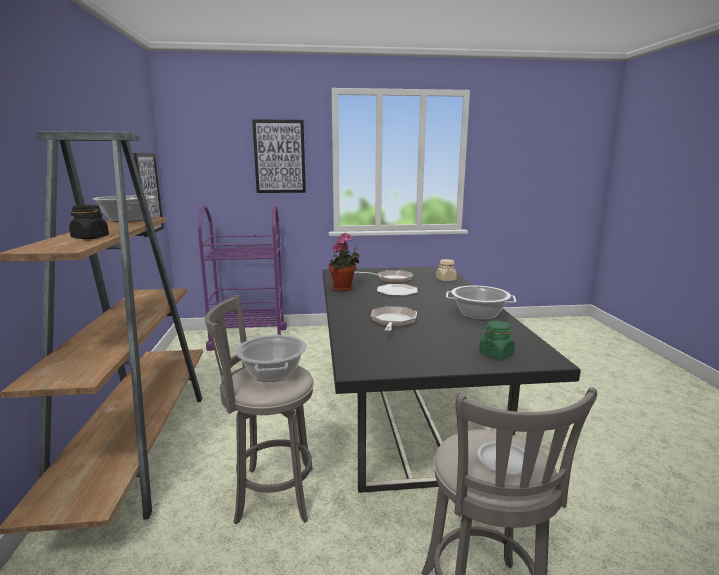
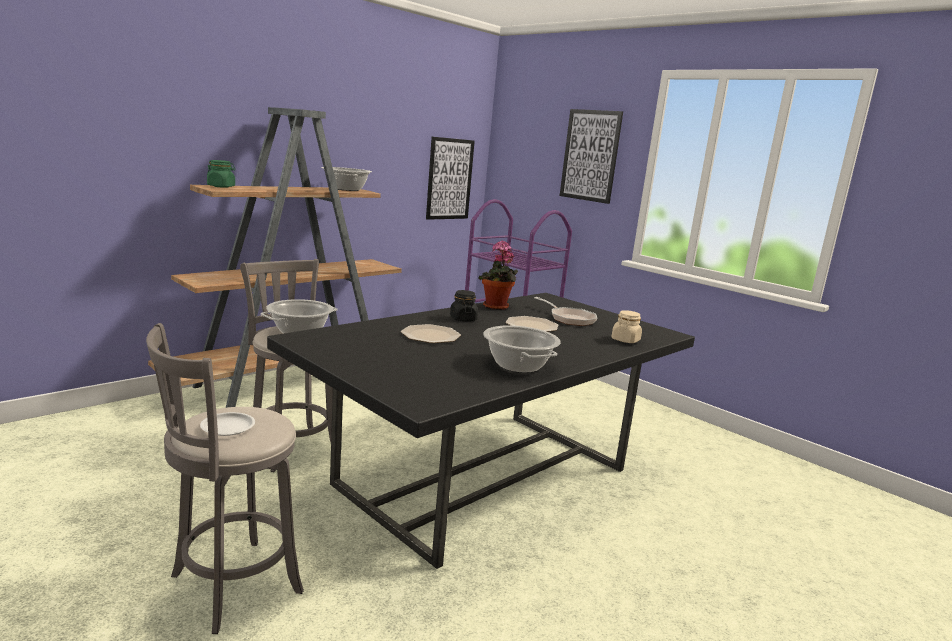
camera: 50 degrees right, 0 degrees up
black jar [69,205,109,239] -> black jar moved to [450,290,478,321]
frying pan [371,306,417,331] -> plate [401,324,461,343]
green jar [479,321,515,359] -> green jar moved to [207,160,236,188]

